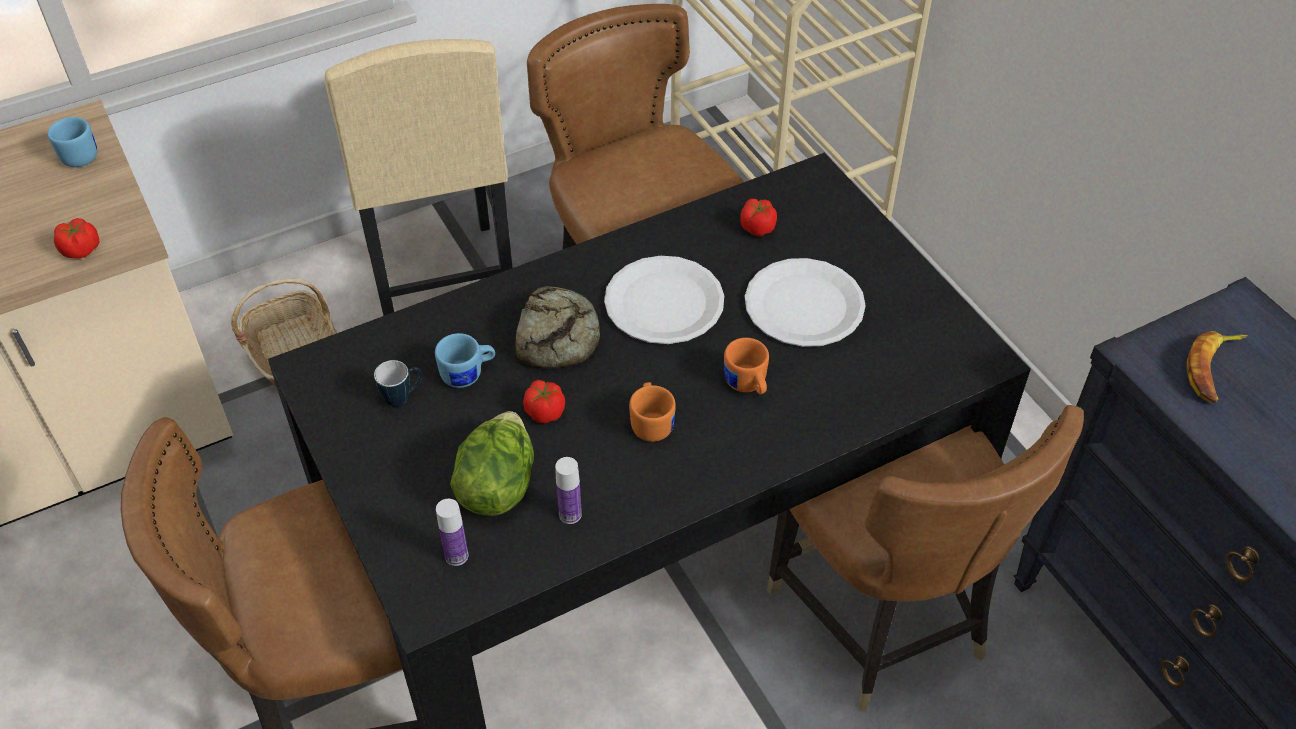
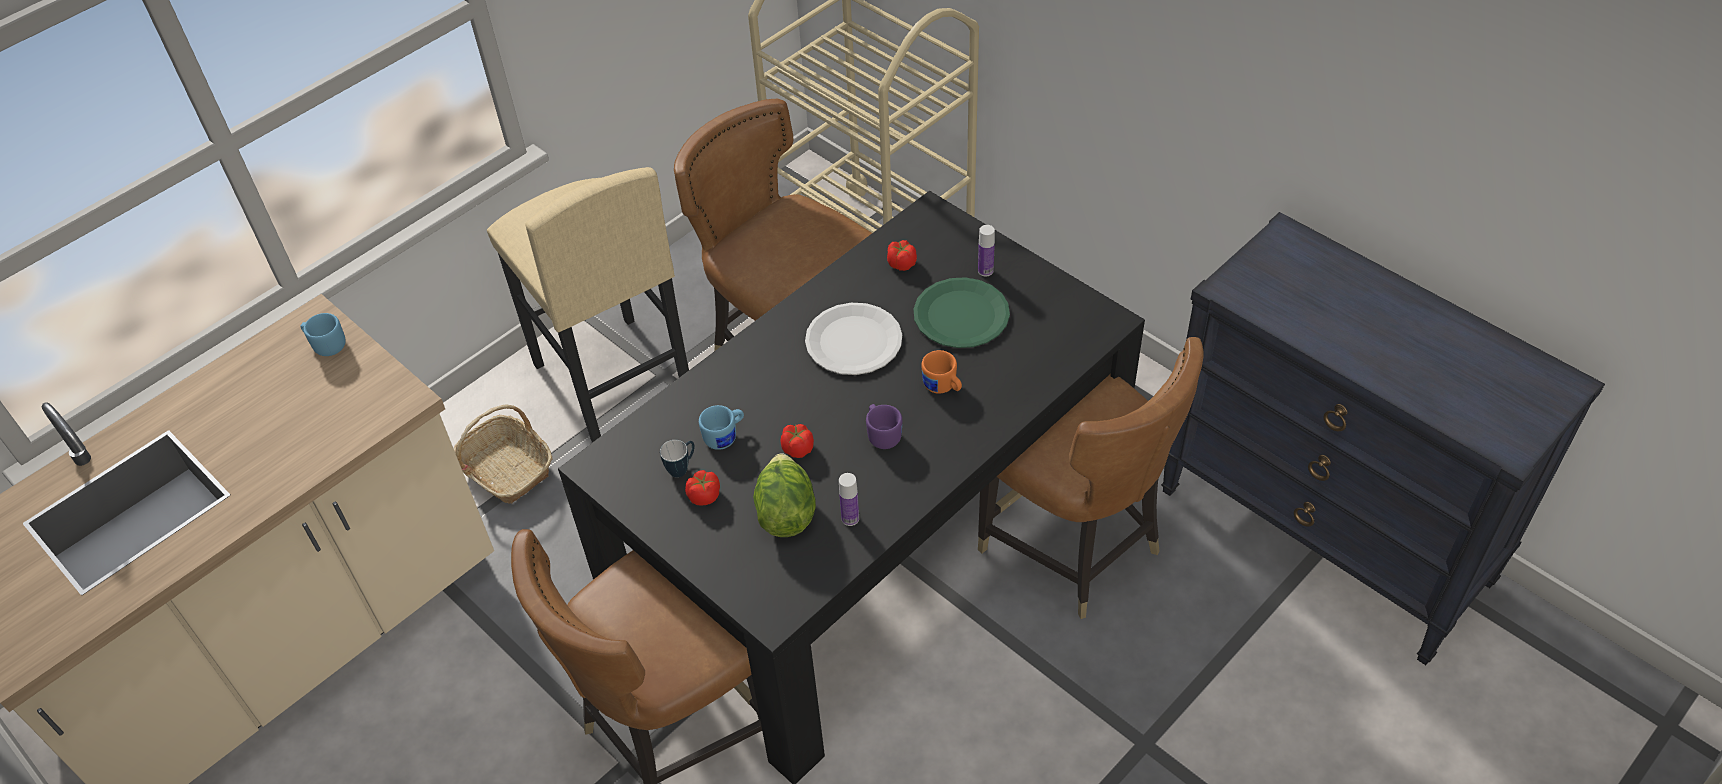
camera: 15 degrees left, 0 degrees up
tomato [54,218,99,259] -> tomato moved to [685,470,720,506]
bottle [436,499,468,566] -> bottle moved to [978,225,995,277]
bread [515,286,600,368] -> none
orange mug [629,382,676,442] -> purple mug [866,404,902,449]
white plate [745,258,866,347] -> green plate [914,277,1010,348]
banana [1186,331,1248,403] -> none

